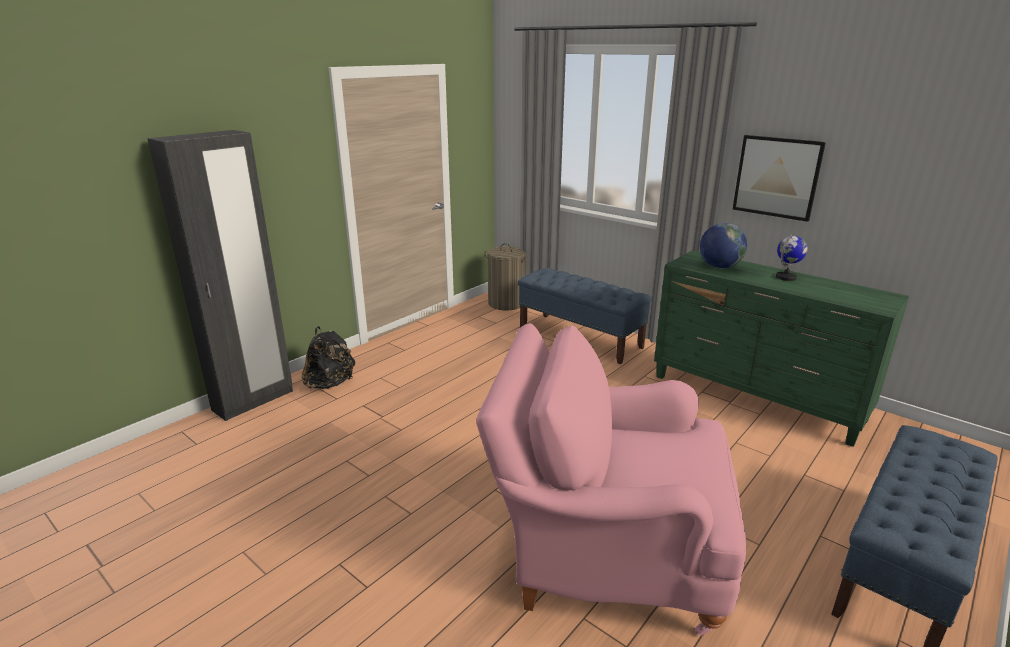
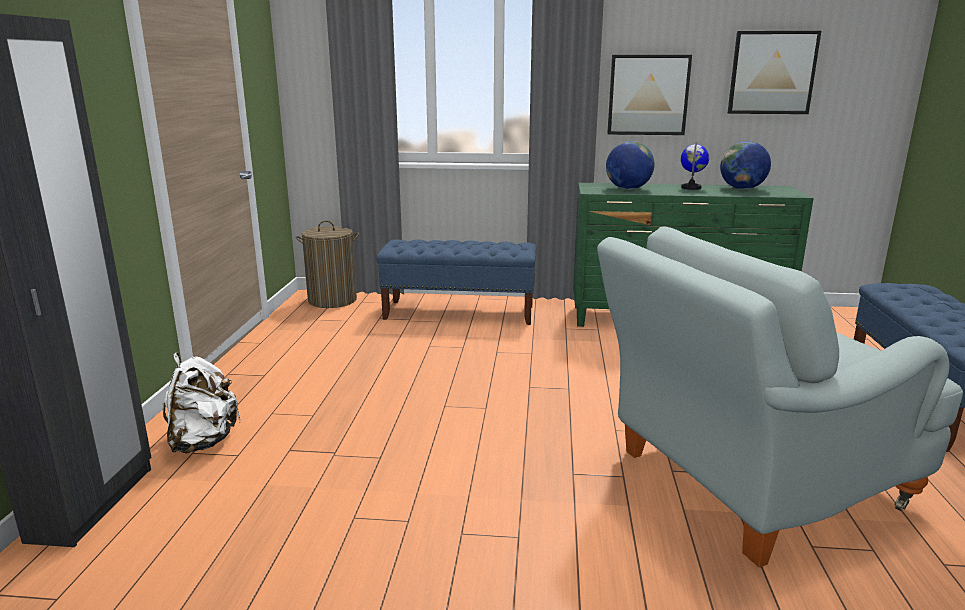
camera: 35 degrees left, 5 degrees down
black backpack [301,326,355,389] -> white backpack [162,352,241,454]
pink armchair [476,323,746,636] -> grey armchair [597,226,963,567]
none -> globe [720,141,771,189]
none -> picture [728,31,821,114]

